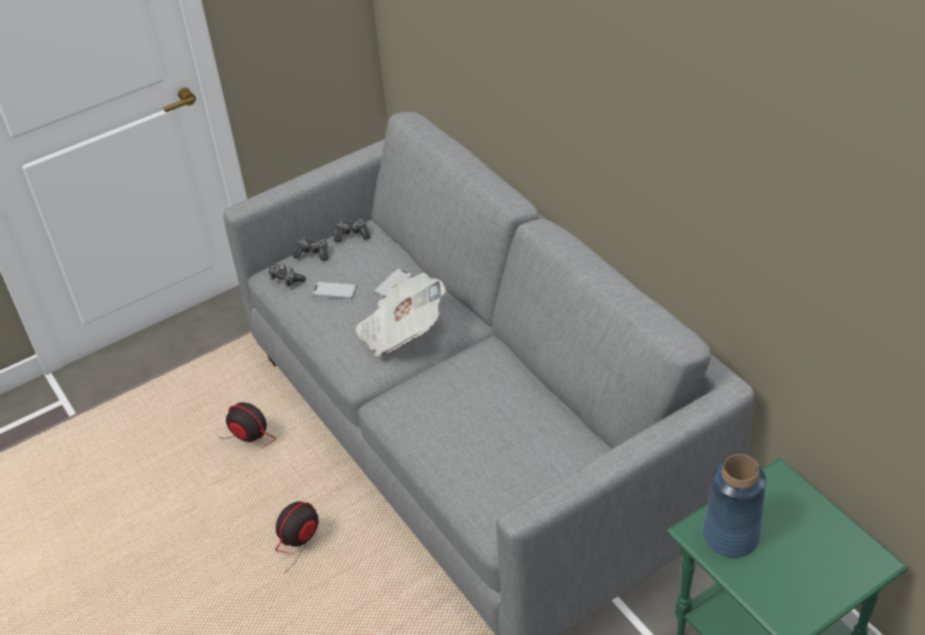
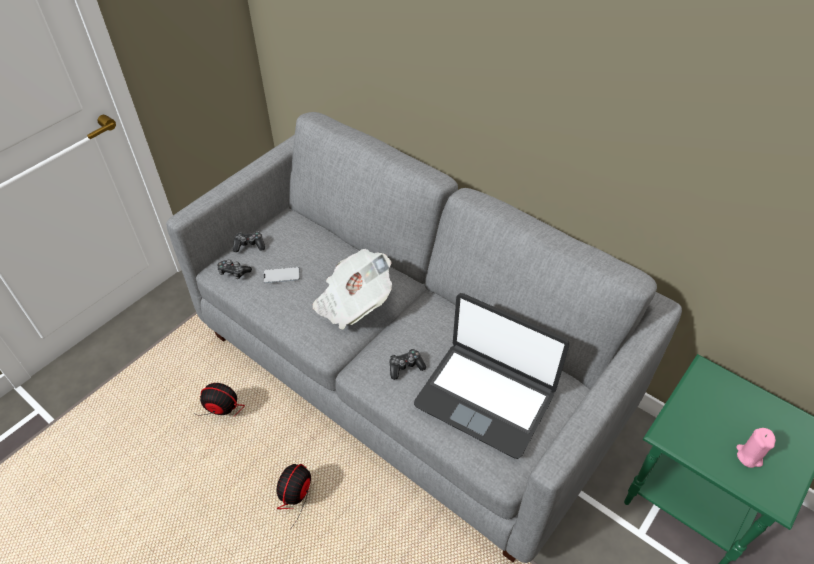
camera: 20 degrees left, 5 degrees up
game controller [334,219,370,242] -> game controller moved to [389,349,426,380]
phone [374,269,413,298] -> none
blue vase [703,454,766,558] -> none
none -> laptop [414,293,569,459]
none -> pink candle [736,428,776,468]

